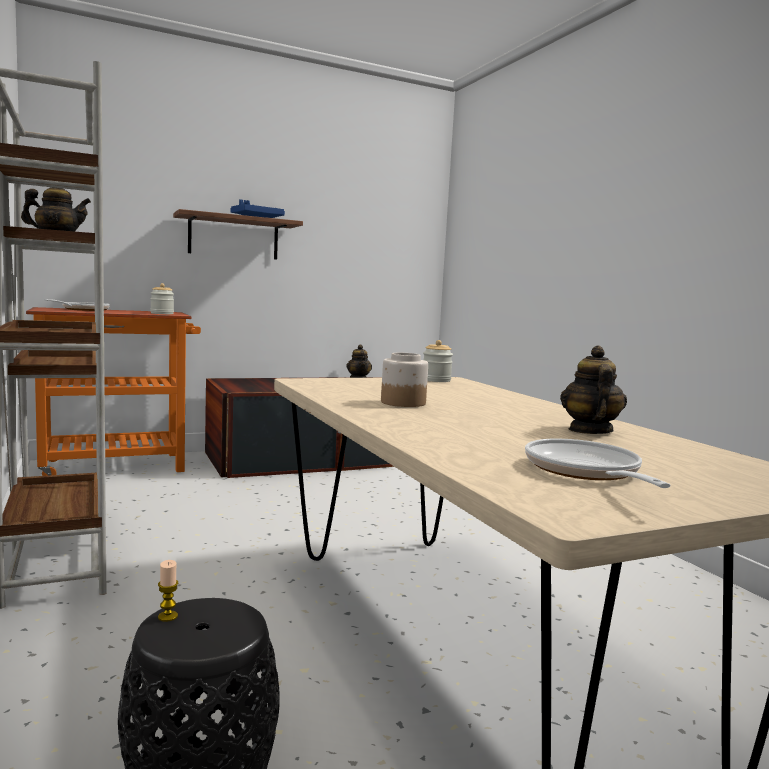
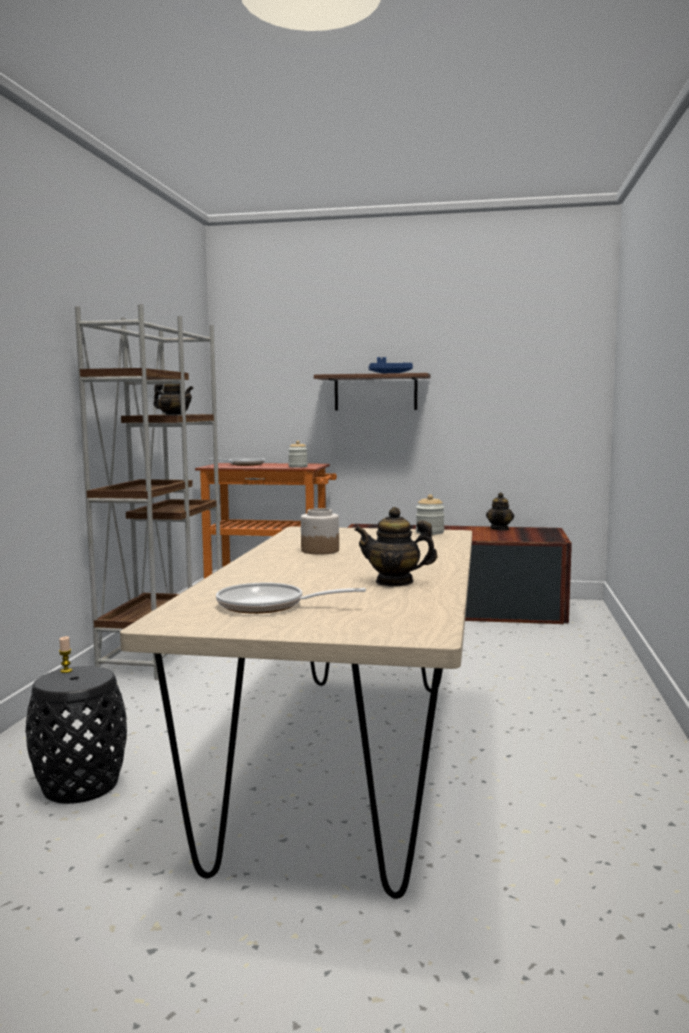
camera: 35 degrees right, 0 degrees up
frying pan [525,439,671,488] -> frying pan turned 105 degrees counterclockwise [216,583,366,614]
teapot [560,346,627,434] -> teapot turned 120 degrees counterclockwise [355,507,437,587]

